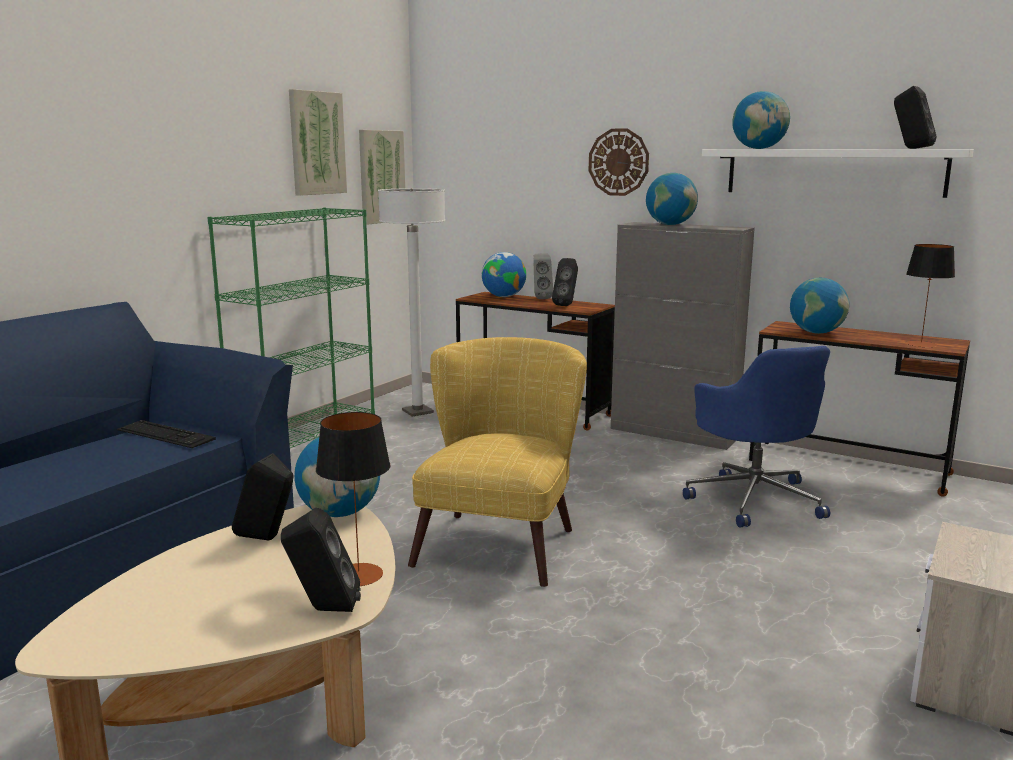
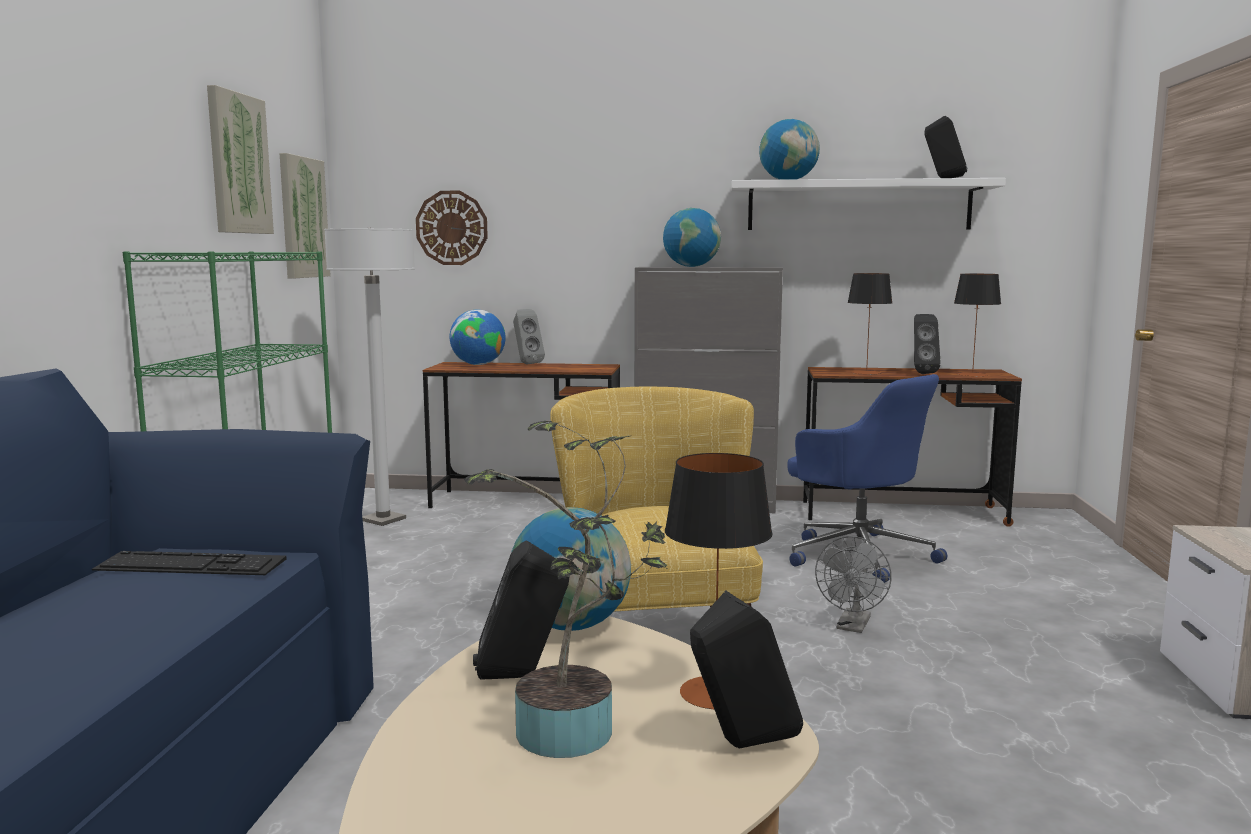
camera: 25 degrees left, 5 degrees down
black speaker [552,258,578,306] -> black speaker moved to [914,314,941,374]
wall clock [589,128,649,196] -> wall clock moved to [416,191,488,265]
globe [790,278,849,334] -> table lamp [847,273,892,375]
none -> potted plant [464,420,667,758]
none -> grey fan [815,536,892,633]

